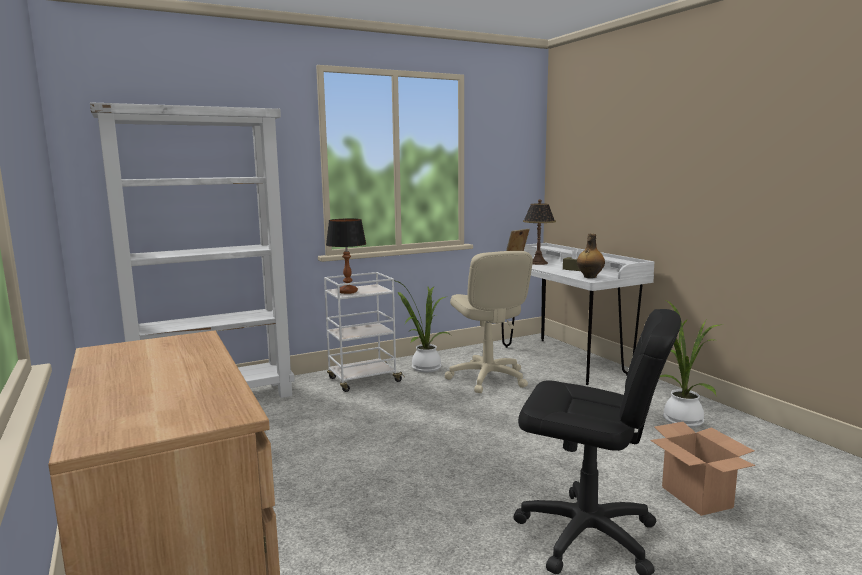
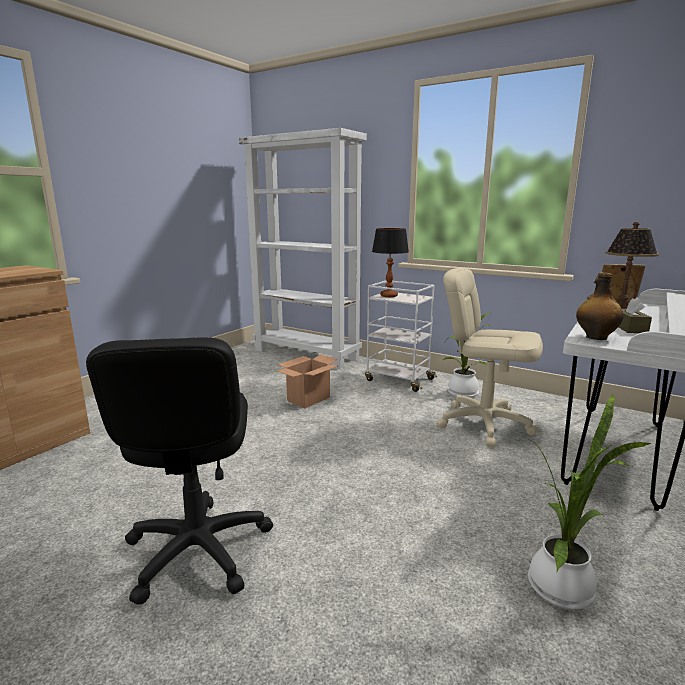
camera: 60 degrees right, 5 degrees up
beige office chair [445,251,533,393] -> beige office chair turned 75 degrees clockwise [436,268,543,447]
cardboard box [650,422,755,516] -> cardboard box moved to [277,354,338,408]

